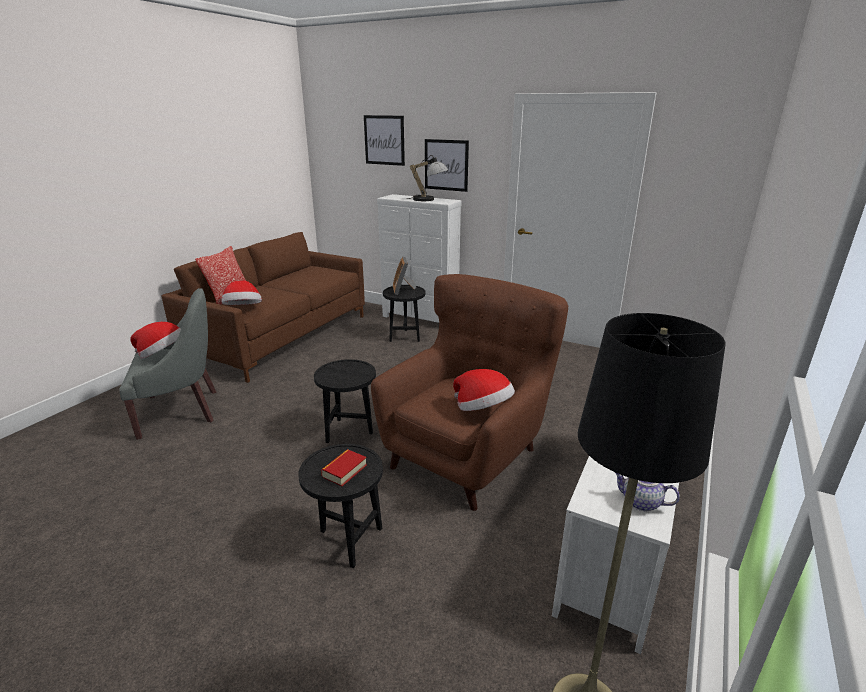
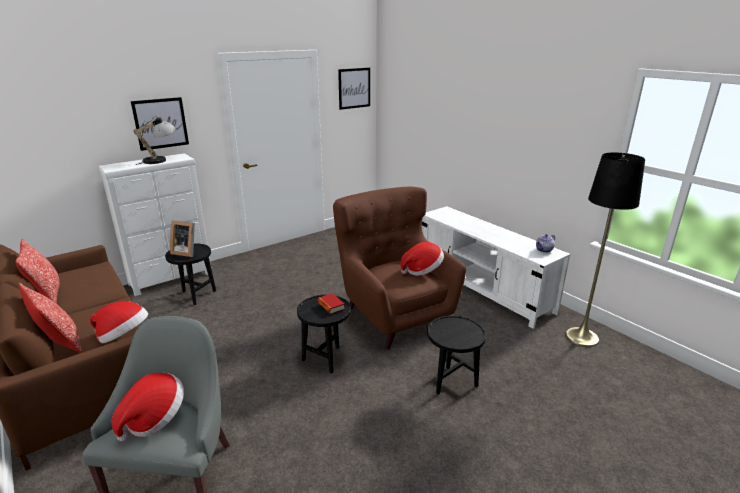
camera: 65 degrees left, 0 degrees up
book [321,449,367,486] -> book moved to [318,293,345,314]
picture [364,115,405,166] -> picture moved to [338,68,370,110]
none -> pillow [16,238,60,304]

